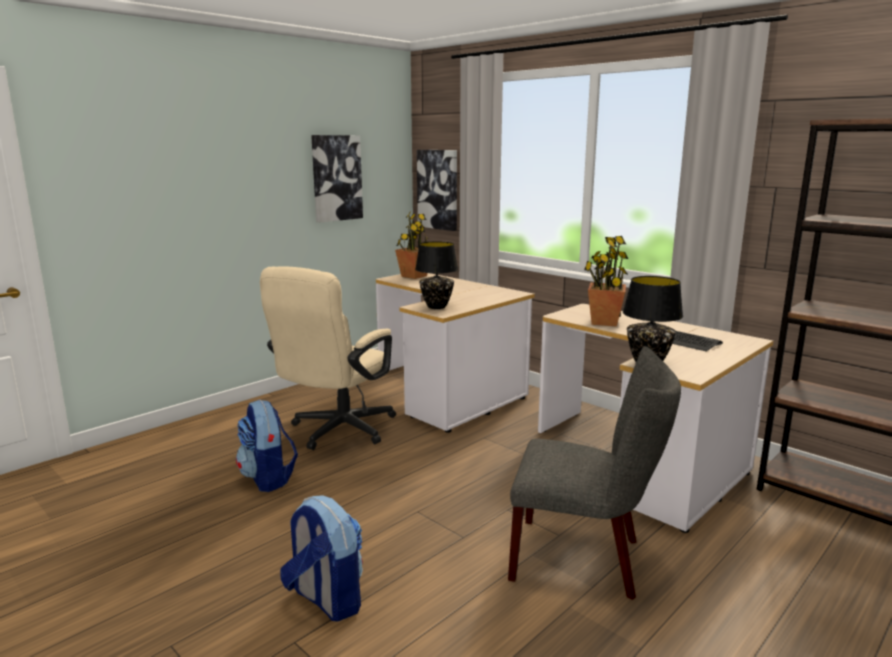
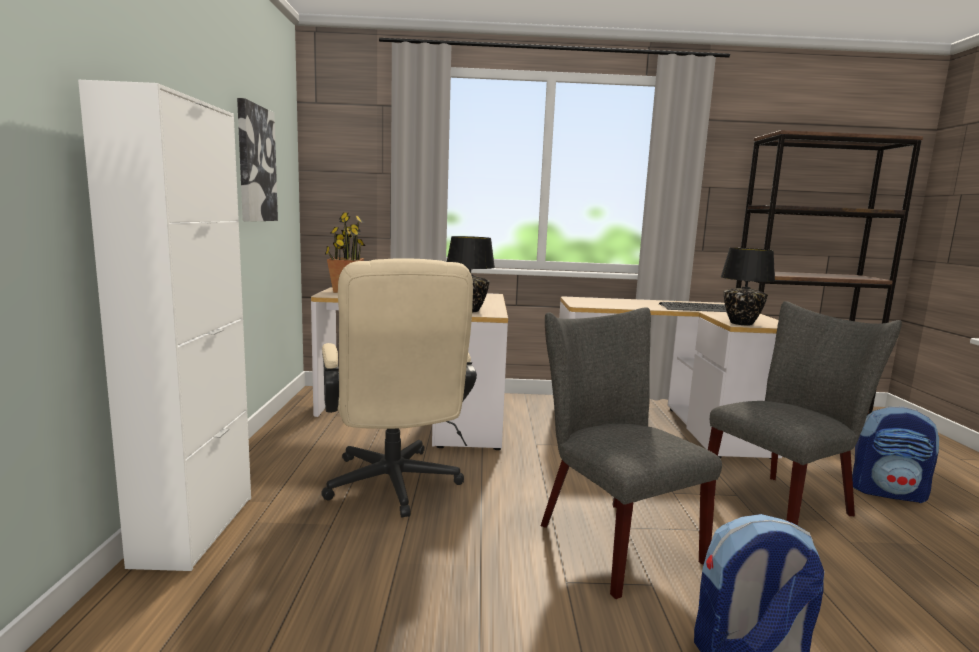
camera: 45 degrees left, 5 degrees down
backpack [236,399,298,492] -> backpack moved to [852,407,939,503]
picture [417,150,457,231] -> none
potted plant [584,236,629,327] -> none
none -> white cabinet [78,80,251,571]
none -> grey chair [541,307,722,599]

